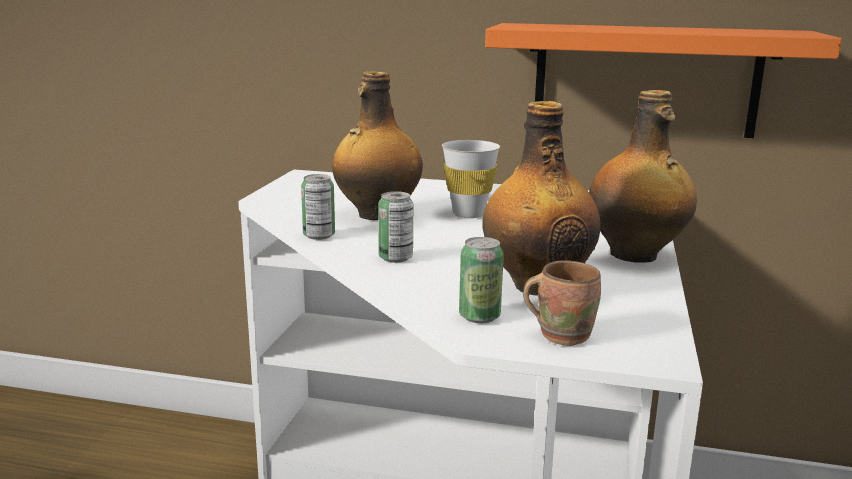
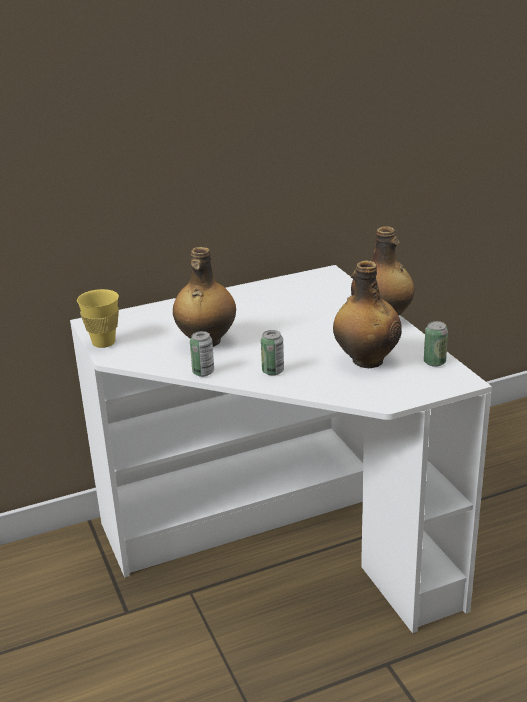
camera: 35 degrees left, 10 degrees up
white cup [442,140,500,218] -> none
can [459,237,504,323] -> can moved to [424,321,448,367]
orange shelf [485,23,842,138] -> none
brown mug [523,260,601,346] -> none
none -> yellow cup [77,289,119,348]

